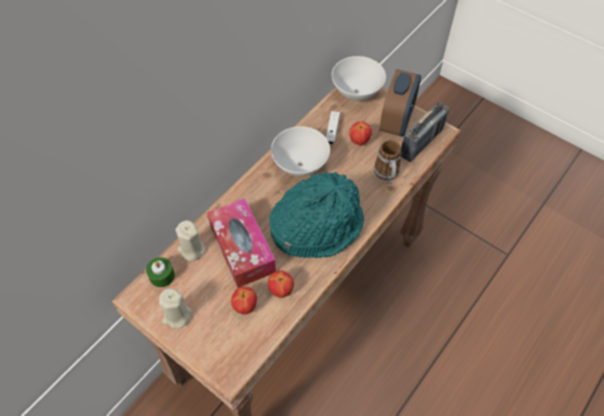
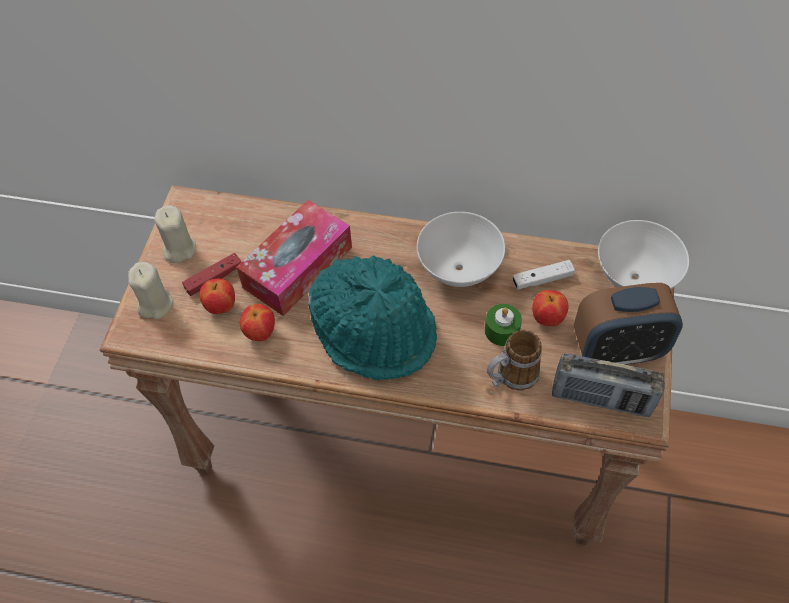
camera: 65 degrees right, 0 degrees up
green candle [146,257,175,287] -> green candle moved to [485,304,522,346]
beige candle [175,220,206,261] -> beige candle moved to [128,262,173,319]
none -> red game controller [182,253,241,296]

